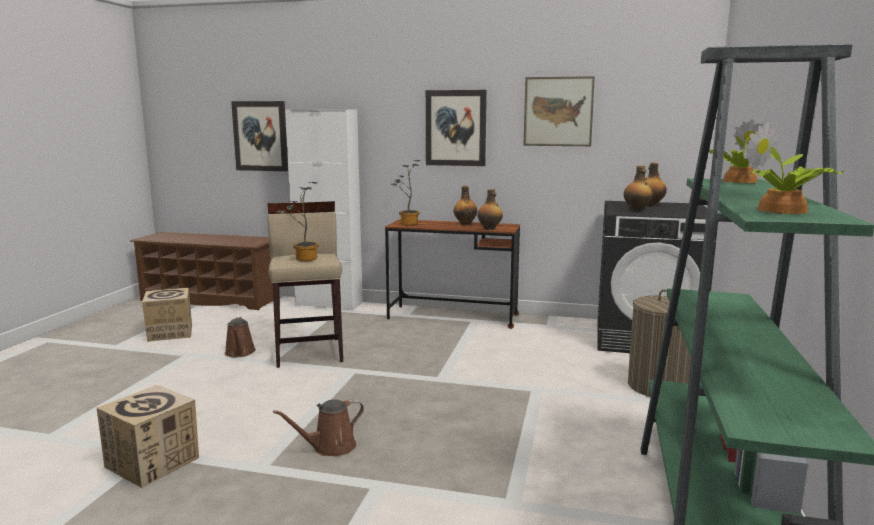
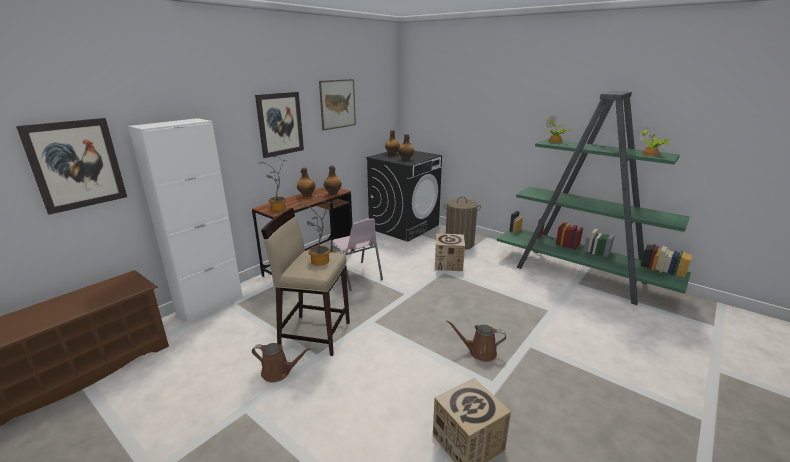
camera: 65 degrees left, 10 degrees up
cardboard box [142,288,192,342] -> cardboard box moved to [435,233,465,271]
brown watering can [273,399,364,456] -> brown watering can turned 105 degrees clockwise [446,321,506,362]
none -> pink chair [330,219,383,291]

